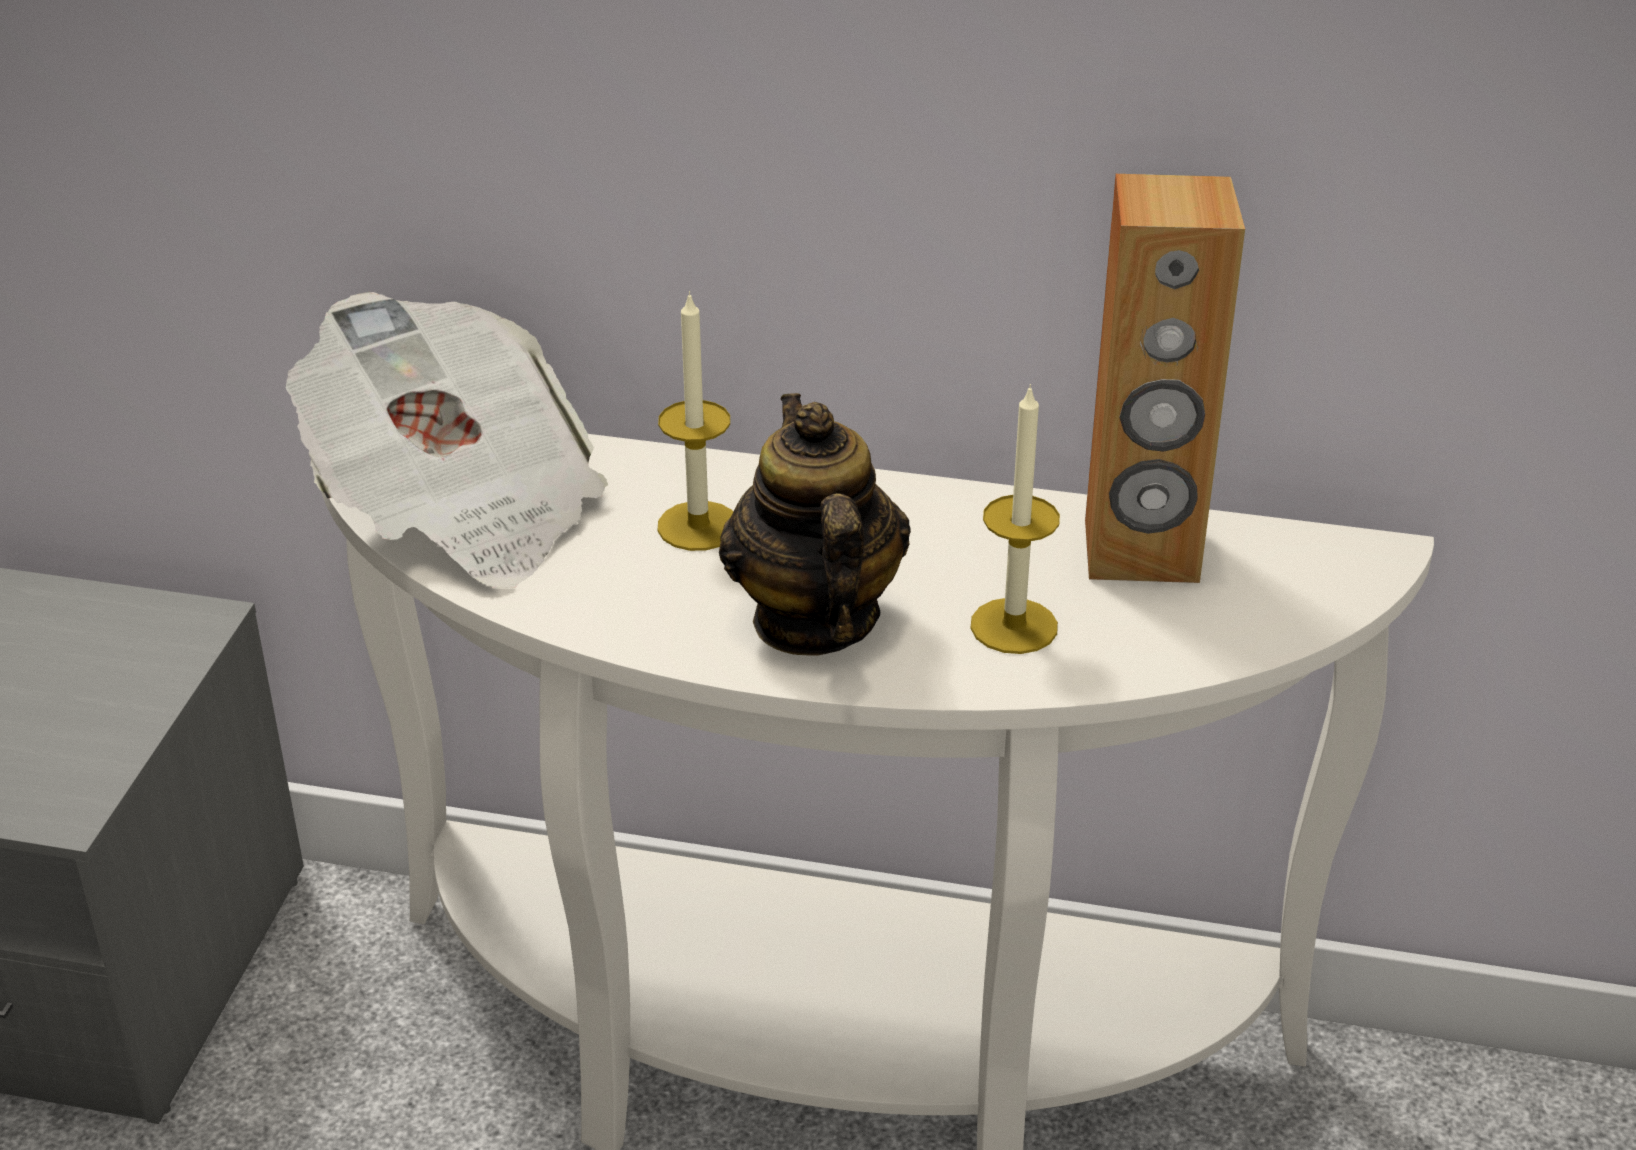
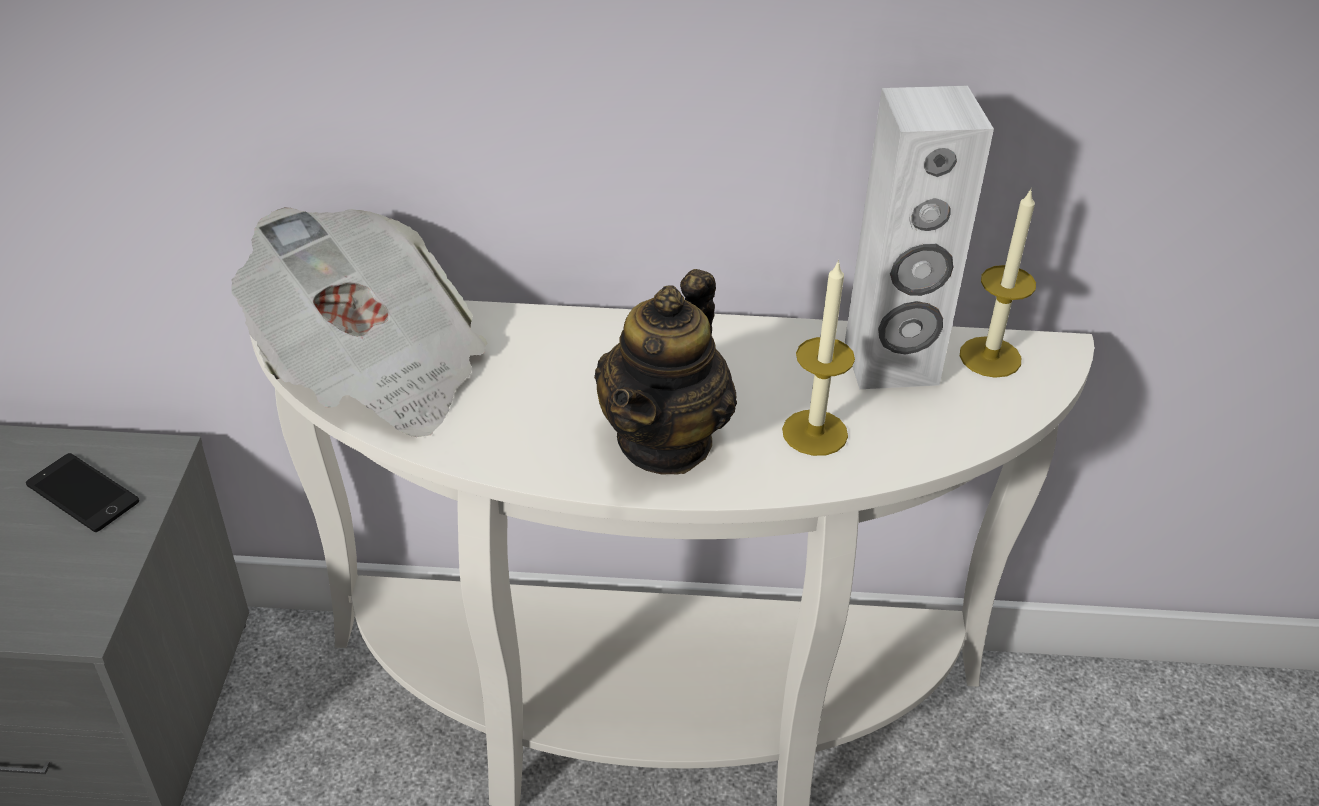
camera: 10 degrees left, 5 degrees up
candle [658,291,734,551] -> candle moved to [960,188,1036,378]
teapot [719,393,911,655] -> teapot turned 135 degrees counterclockwise [594,269,737,474]
brown speaker [1085,174,1245,583] -> white speaker [845,86,994,389]
none -> phone [26,453,139,532]

